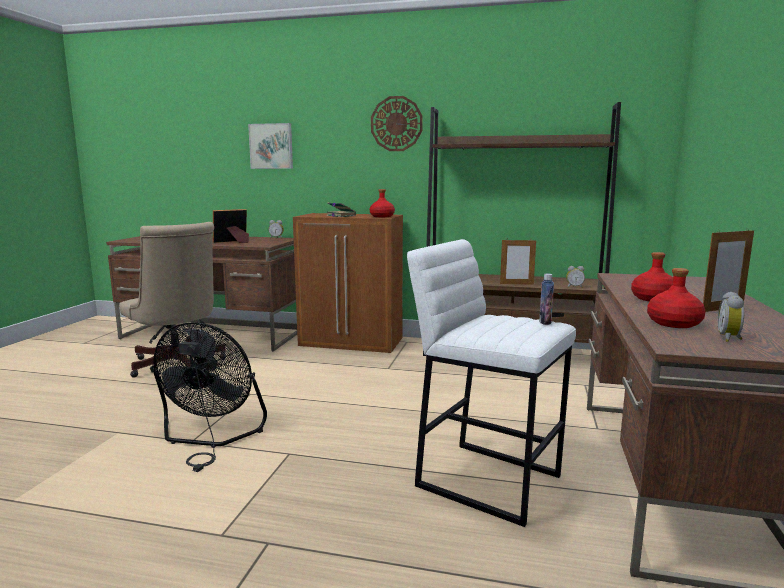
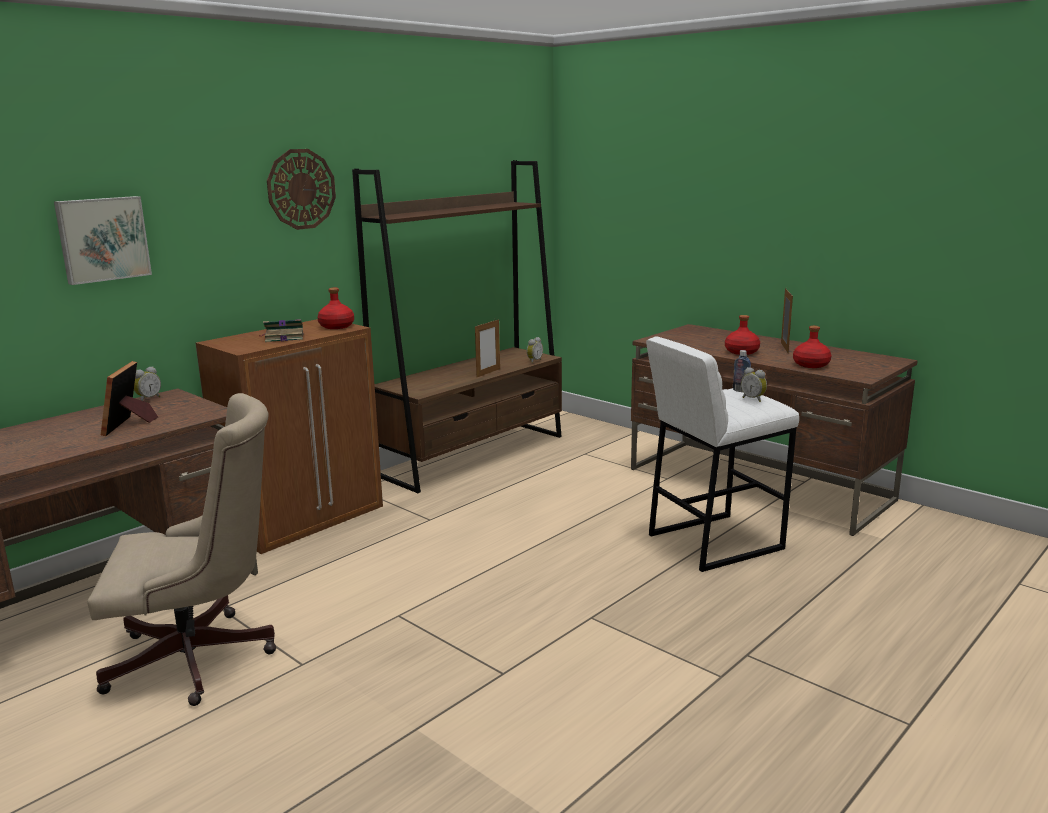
camera: 60 degrees left, 5 degrees up
black fan [150,323,267,472] -> none
alarm clock [718,292,744,342] -> alarm clock moved to [741,367,767,402]

